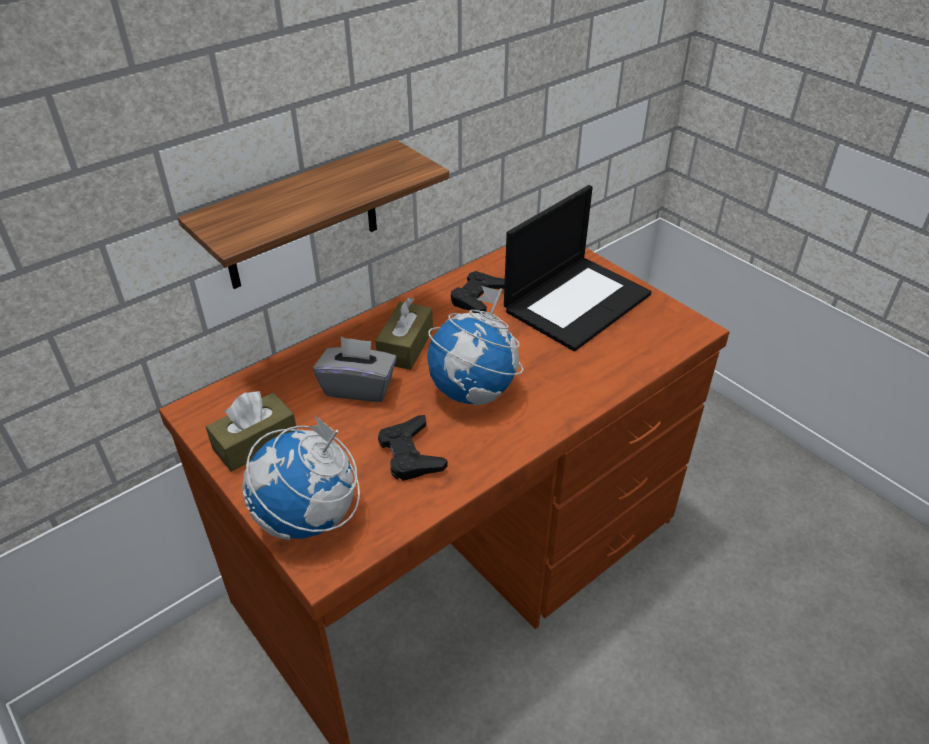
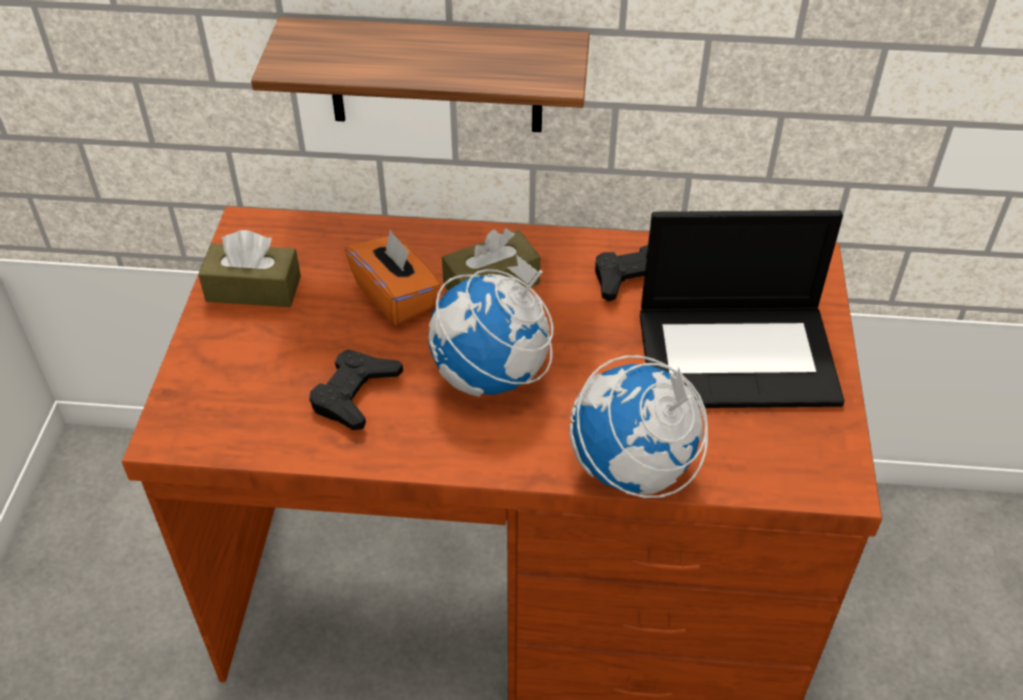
camera: 45 degrees right, 5 degrees up
globe [242,416,360,540] -> globe moved to [569,355,708,498]
grey tissue box [313,337,397,402] -> orange tissue box [345,229,441,325]

